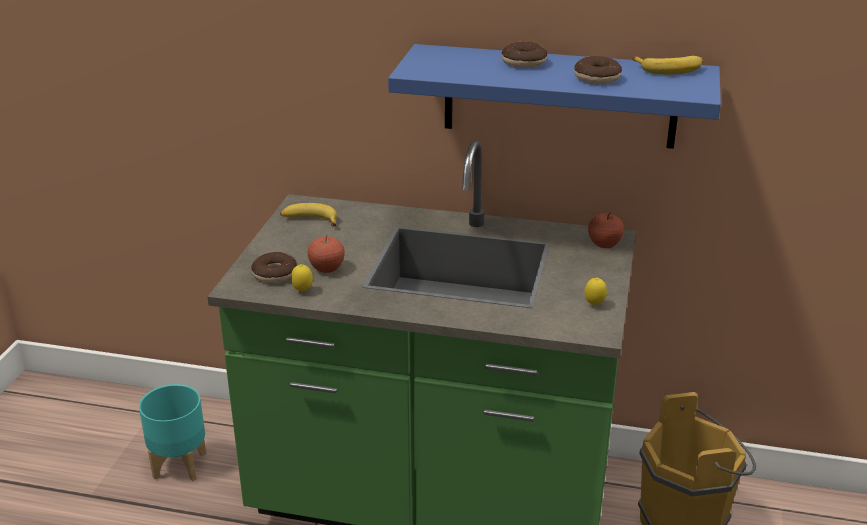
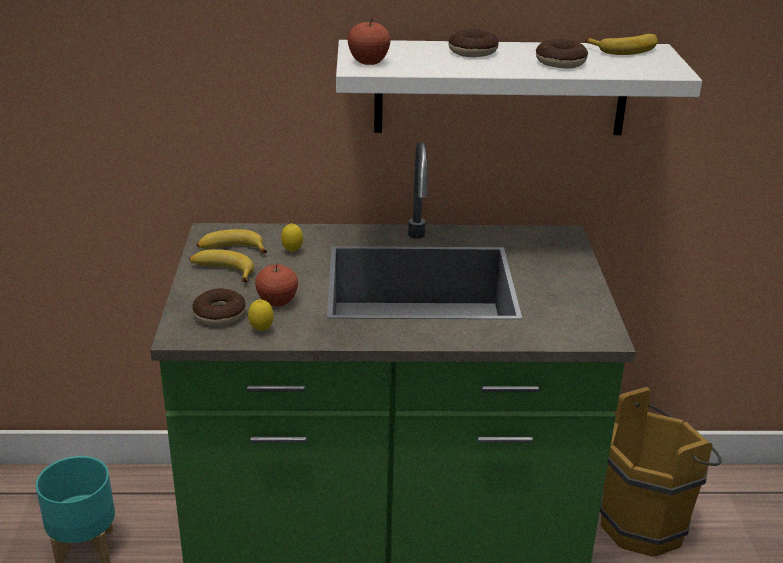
camera: 15 degrees left, 0 degrees up
blue shelf [388,44,721,149] -> white shelf [336,40,702,135]
lemon [584,278,607,306] -> lemon moved to [281,223,303,252]
apple [588,213,624,248] -> apple moved to [348,18,391,65]
none -> banana [189,249,254,282]

